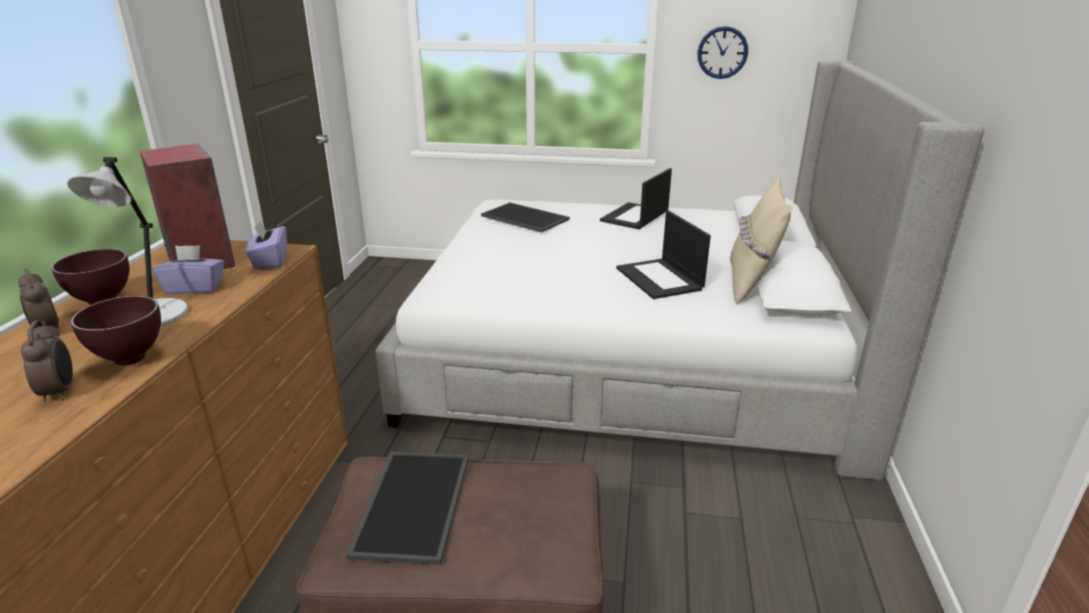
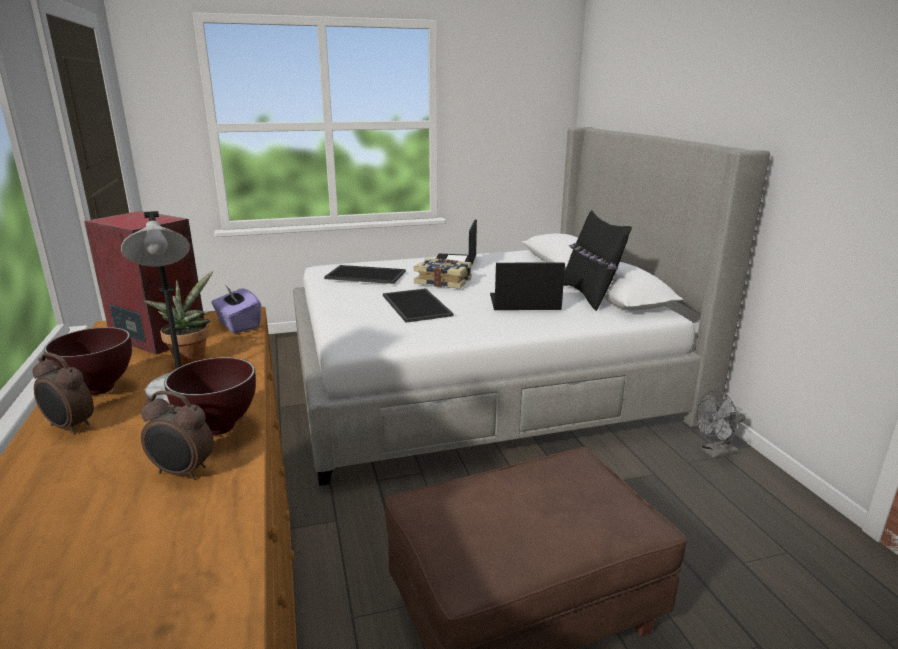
camera: 25 degrees left, 5 degrees down
alarm clock [21,320,73,402] -> alarm clock turned 150 degrees clockwise [141,391,214,480]
purple tissue box [152,245,224,294] -> potted plant [143,271,213,366]
tray [346,451,469,565] -> tray moved to [383,288,453,323]
laptop [616,210,711,299] -> laptop turned 135 degrees clockwise [490,263,565,310]
wall clock [697,26,748,79] -> none
beige pillow [730,176,793,305] -> black pillow [563,210,632,311]
none -> book [413,258,472,289]
none -> grey fan [696,390,746,458]

